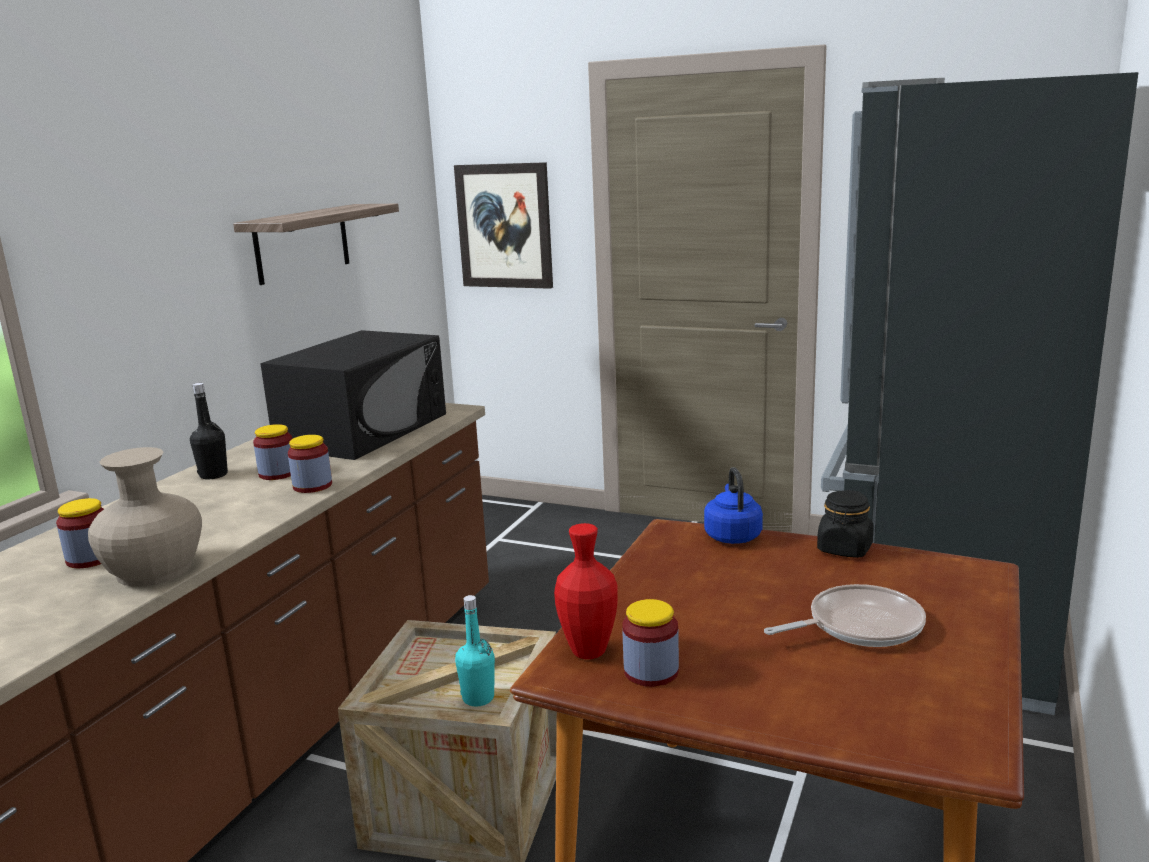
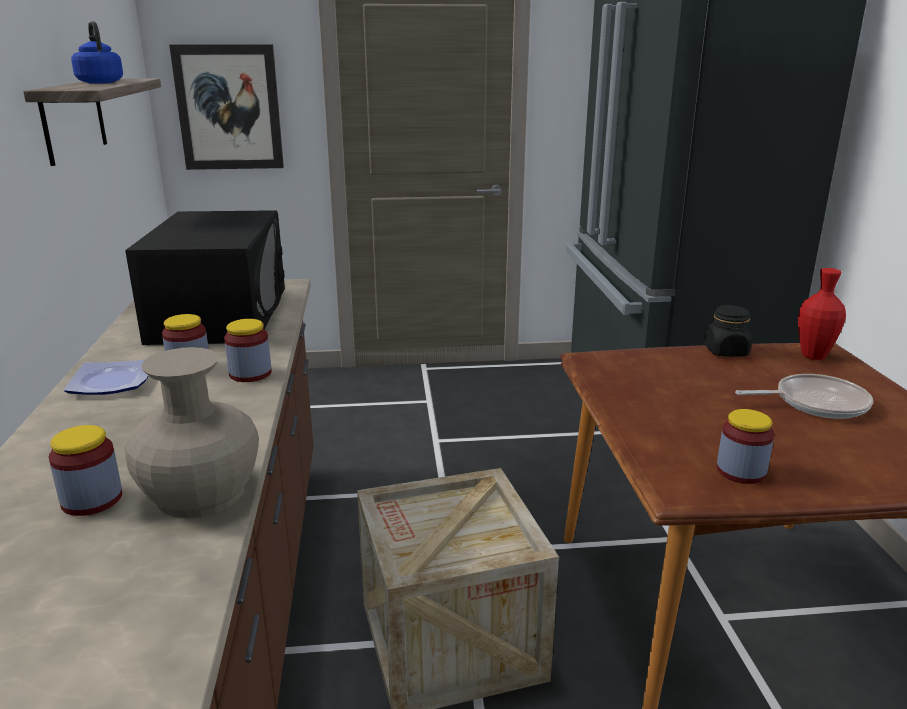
camera: 30 degrees left, 5 degrees up
black bottle [190,383,228,479] -> plate [64,359,149,395]
turquoise bottle [455,595,495,707] -> none
red vase [554,523,618,659] -> red vase moved to [798,268,846,360]
blue kettle [704,467,763,544] -> blue kettle moved to [71,21,123,84]
frying pan [764,584,926,647] -> frying pan turned 45 degrees clockwise [735,374,873,419]

